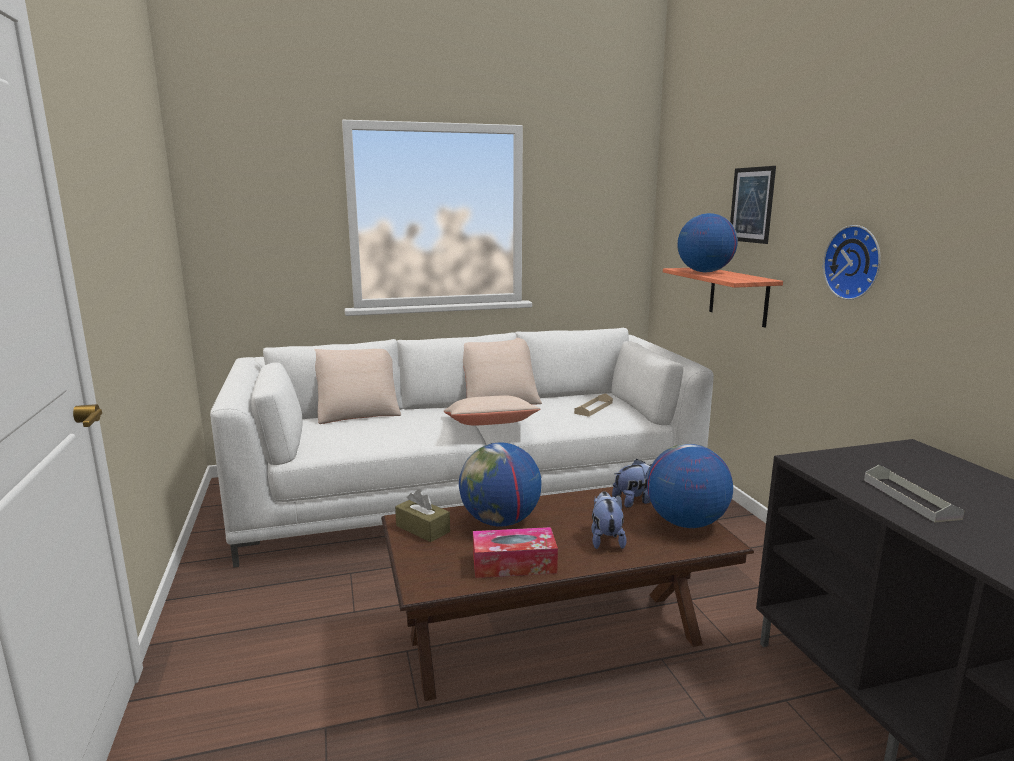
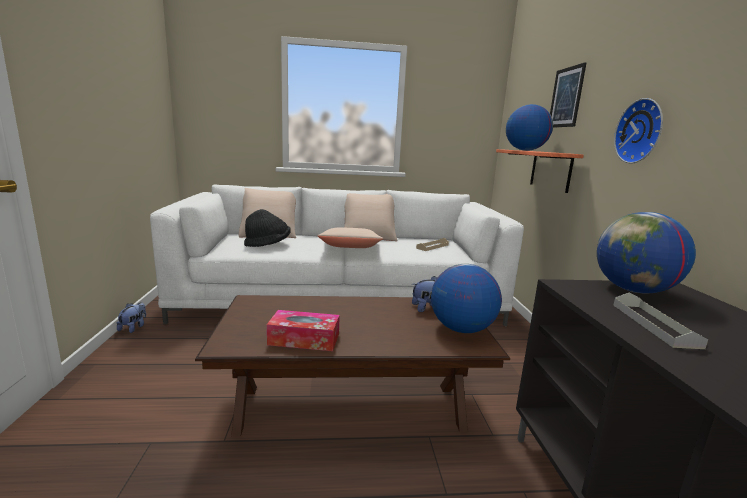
camera: 10 degrees right, 0 degrees up
brown tissue box [395,489,450,542] -> none
globe [459,442,542,527] -> globe moved to [597,212,696,294]
plush toy [591,491,627,549] -> plush toy moved to [117,302,146,333]
none -> black hat [244,209,291,247]

